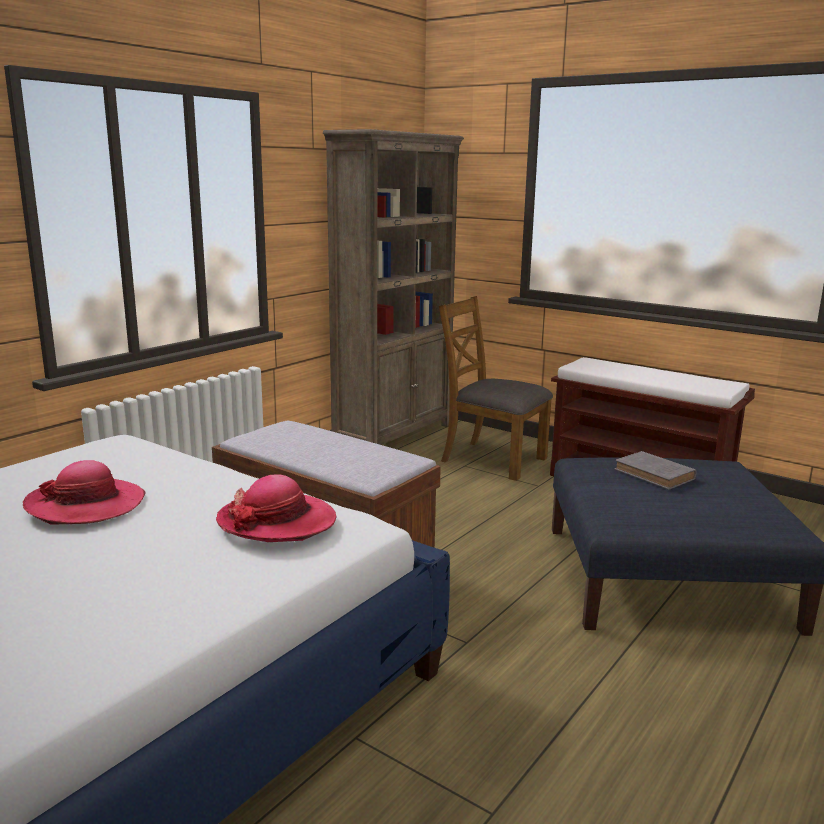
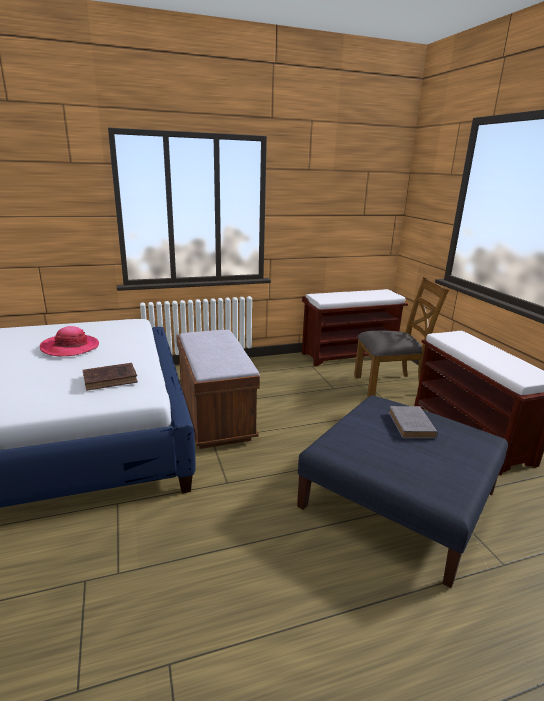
camera: 35 degrees right, 5 degrees up
hat [216,475,336,542] -> brown book [83,363,138,391]
brown bookcase [323,129,464,445] -> brown bench [302,289,408,367]
brown chair [439,296,553,481] -> brown chair turned 105 degrees clockwise [354,277,449,397]

